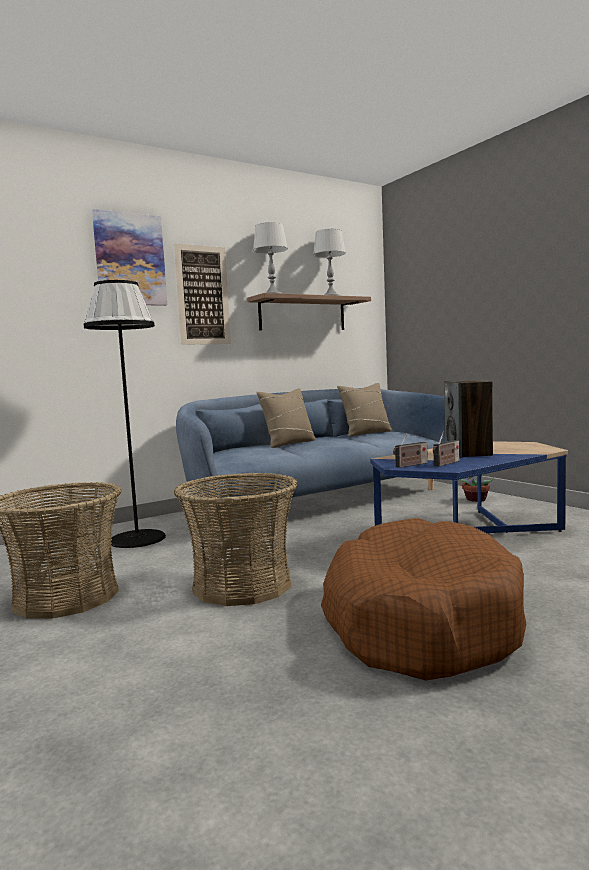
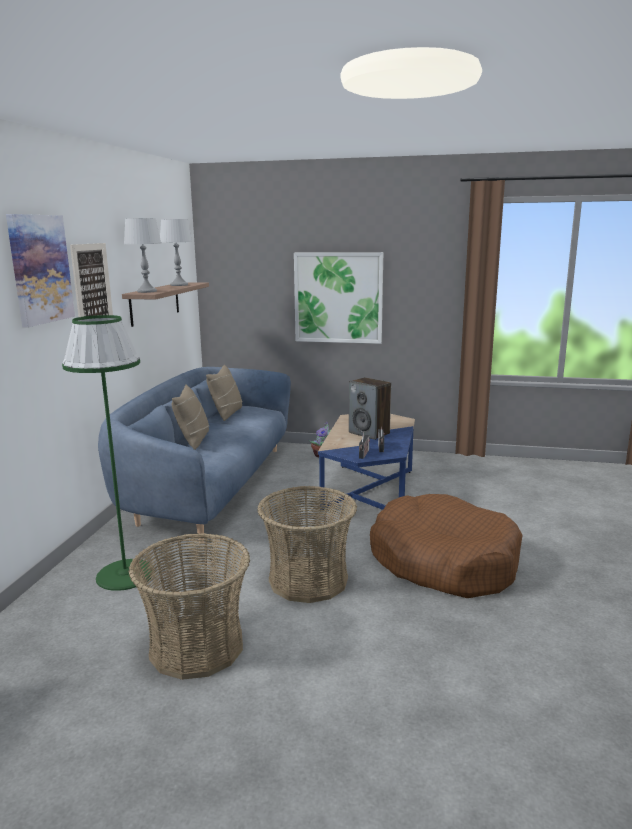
camera: 45 degrees left, 10 degrees up
black floor lamp [84,280,166,548] -> green floor lamp [62,315,155,591]
none -> picture [294,252,383,344]

